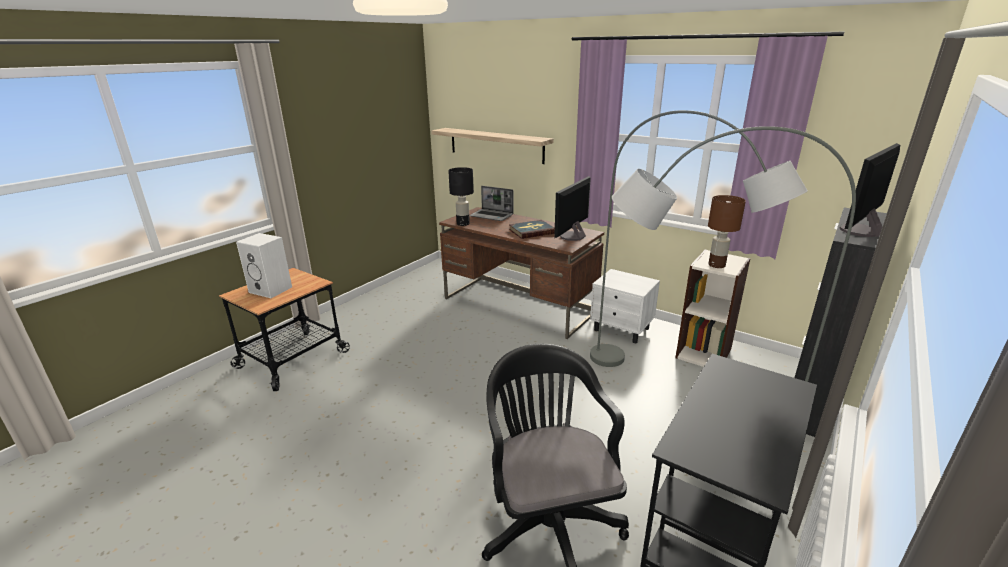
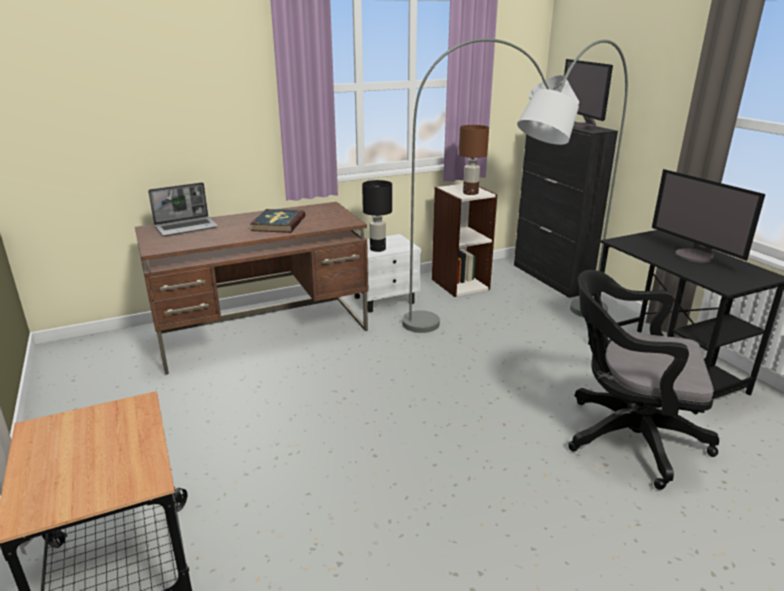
camera: 60 degrees left, 0 degrees up
white speaker [236,233,292,298] -> none
shelf [431,128,554,164] -> none
black table lamp [448,167,474,226] -> black table lamp moved to [362,180,392,252]
monitor [554,176,591,241] -> monitor moved to [652,169,765,263]

